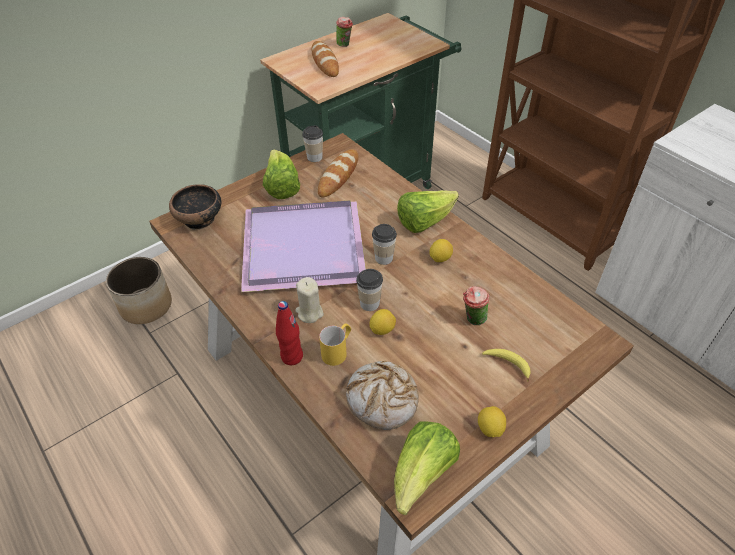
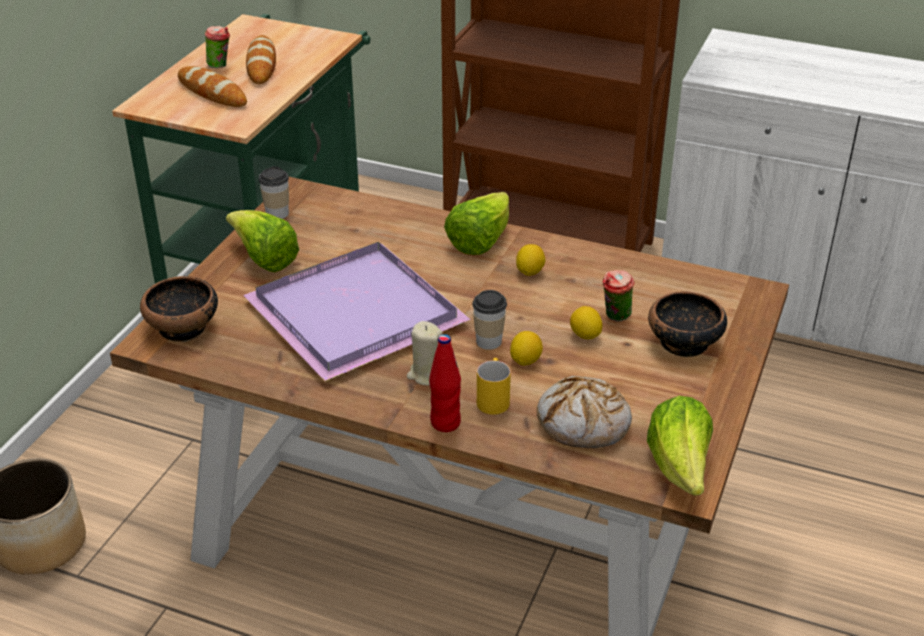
camera: 30 degrees left, 10 degrees down
bread [318,149,358,197] -> bread moved to [246,35,276,84]
cup [372,224,397,265] -> none
lemon [478,406,506,437] -> lemon moved to [570,306,602,339]
banana [482,349,531,381] -> bowl [648,291,727,357]

